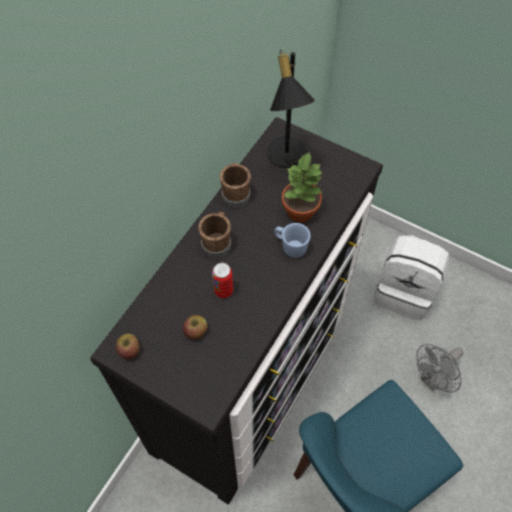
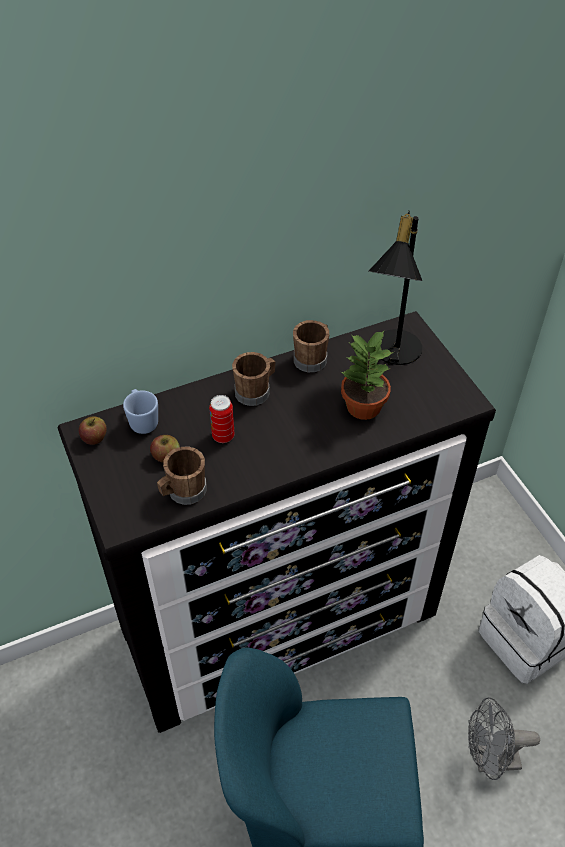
camera: 35 degrees right, 10 degrees down
blue mug [274,223,311,258] -> blue mug moved to [123,389,158,434]
none -> brown mug [157,446,207,505]

